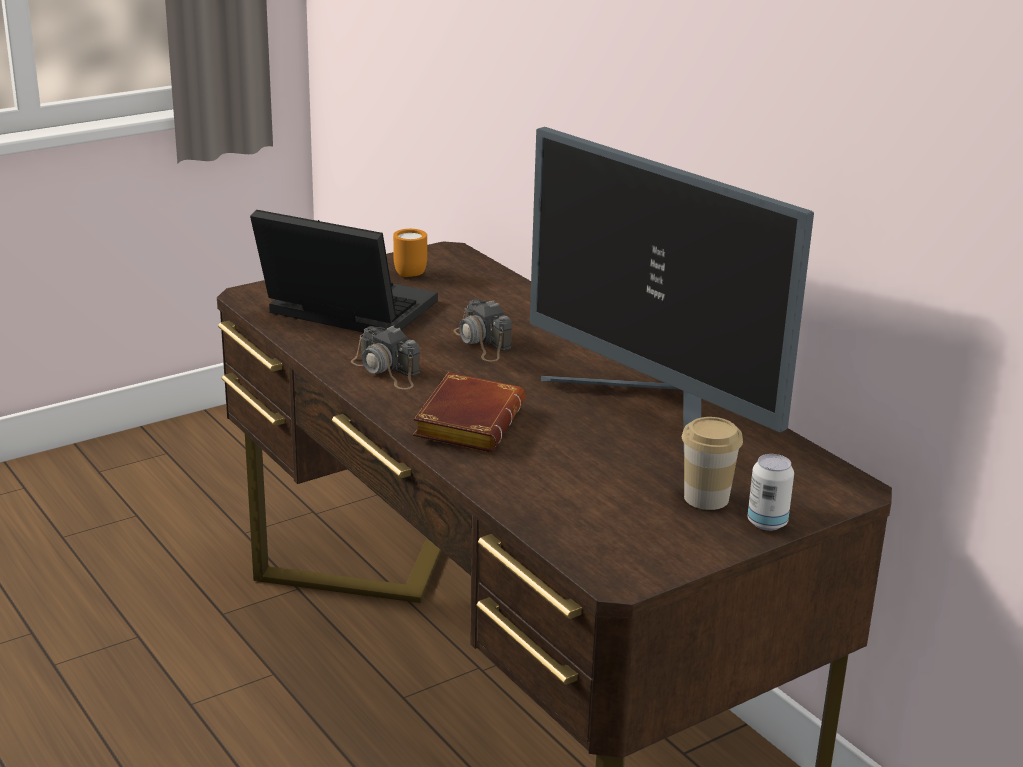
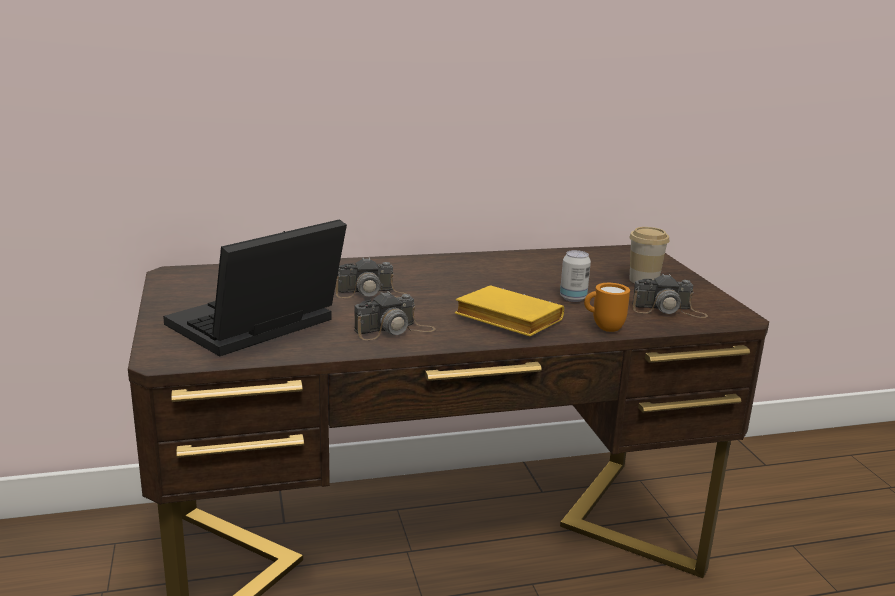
camera: 70 degrees left, 5 degrees down
orange mug [393,229,427,277] -> orange mug moved to [584,283,630,332]
brown book [413,372,525,452] -> yellow book [455,286,564,336]
monitor [530,127,814,432] -> none
can [747,454,794,531] -> can moved to [560,250,591,302]
none -> camera [632,273,708,318]

